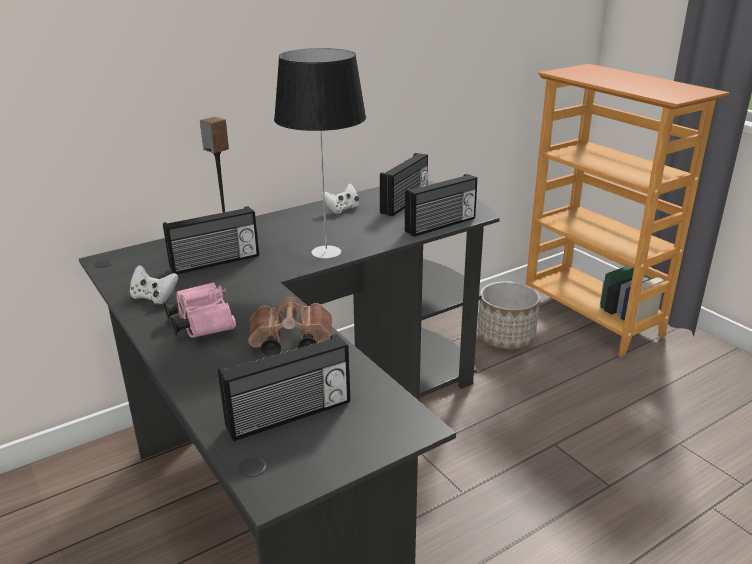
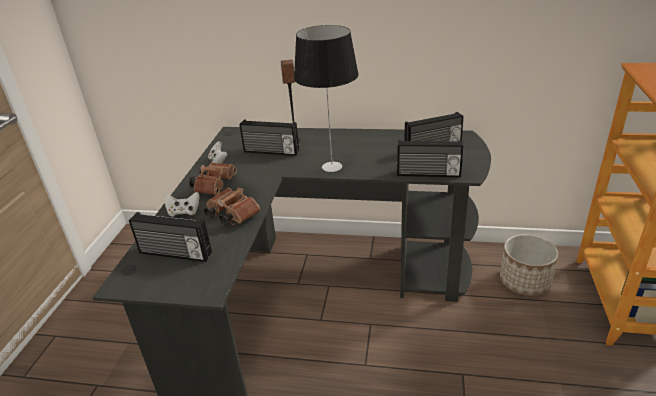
camera: 45 degrees right, 5 degrees up
pink binoculars [164,282,236,338] -> brown binoculars [189,163,237,195]
white game controller [321,183,359,214] -> white game controller moved to [165,192,200,216]

